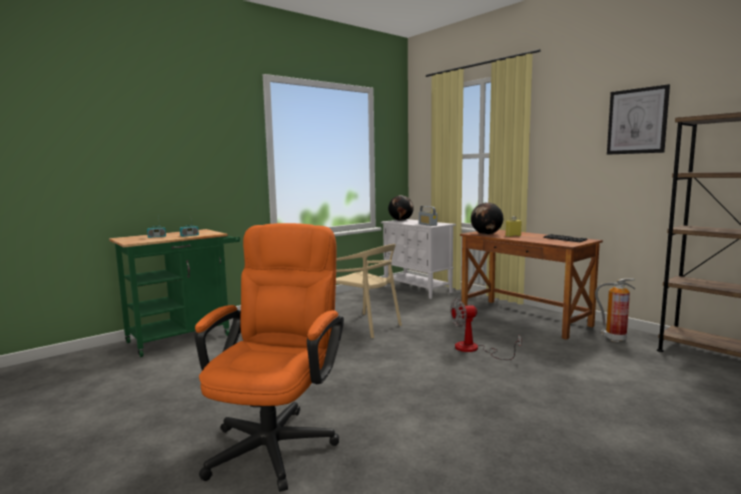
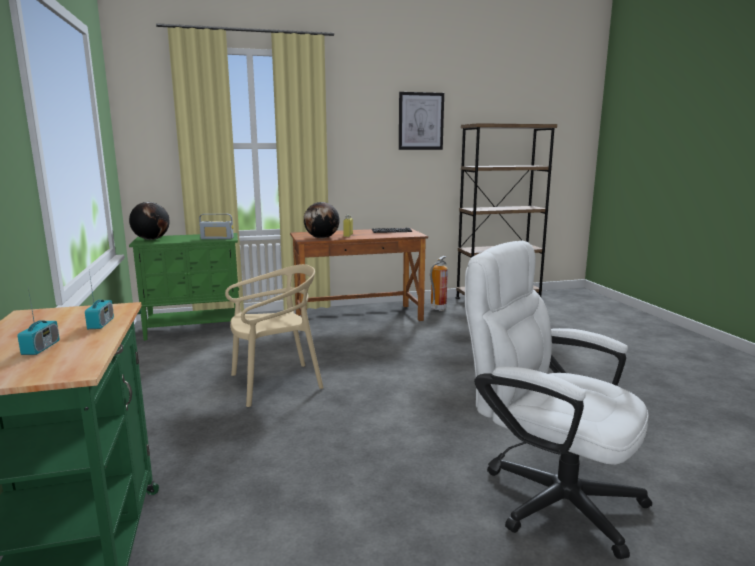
camera: 65 degrees left, 5 degrees up
orange office chair [195,223,344,492] -> white office chair [465,241,652,559]
white cabinet [381,219,456,299] -> green cabinet [129,233,239,341]
fan [450,298,522,360] -> none

